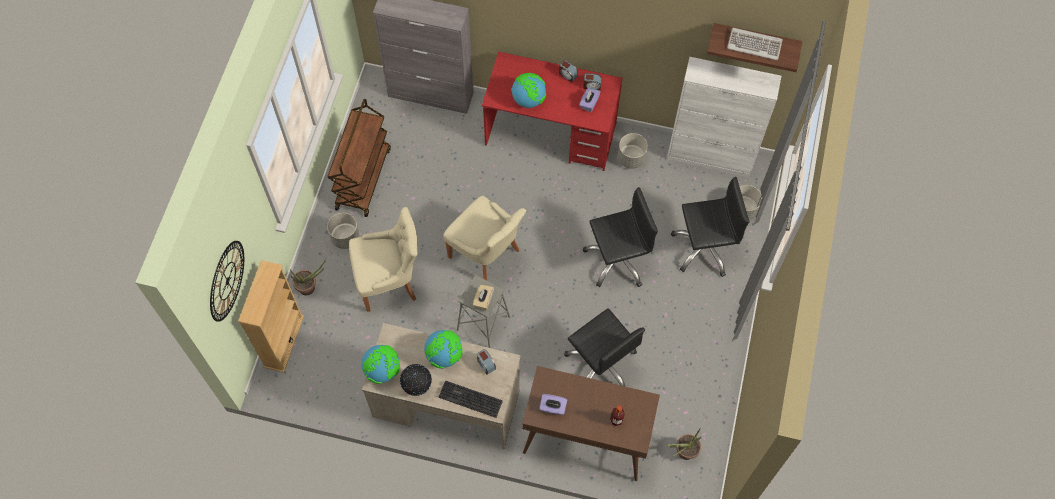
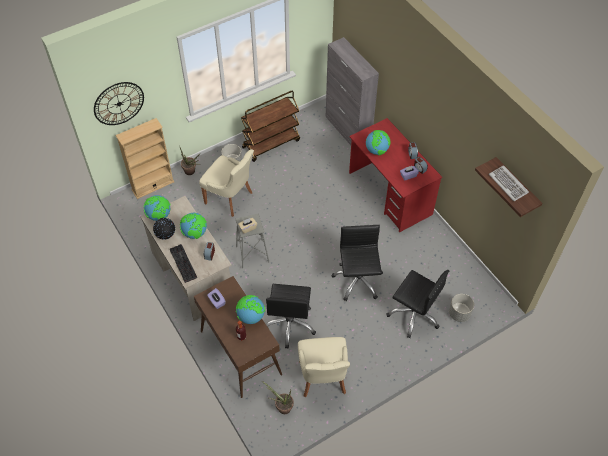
camera: 45 degrees right, 10 degrees down
beige chair [443,196,527,280] -> beige chair moved to [298,337,350,397]
black office chair [582,187,658,287] -> black office chair turned 120 degrees counterclockwise [332,225,383,301]
grey planter [618,133,648,169] -> none
white cabinet [667,57,781,177] -> none
none -> globe [236,295,265,324]

